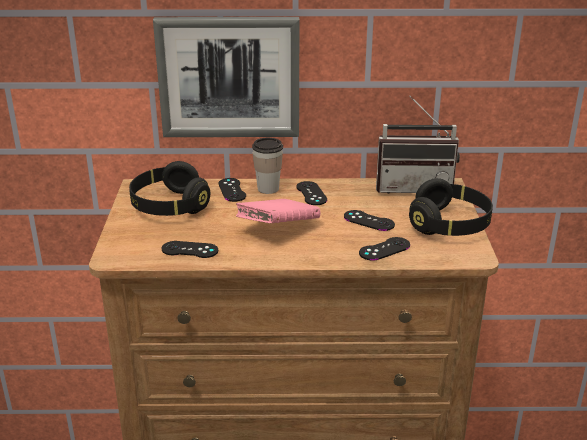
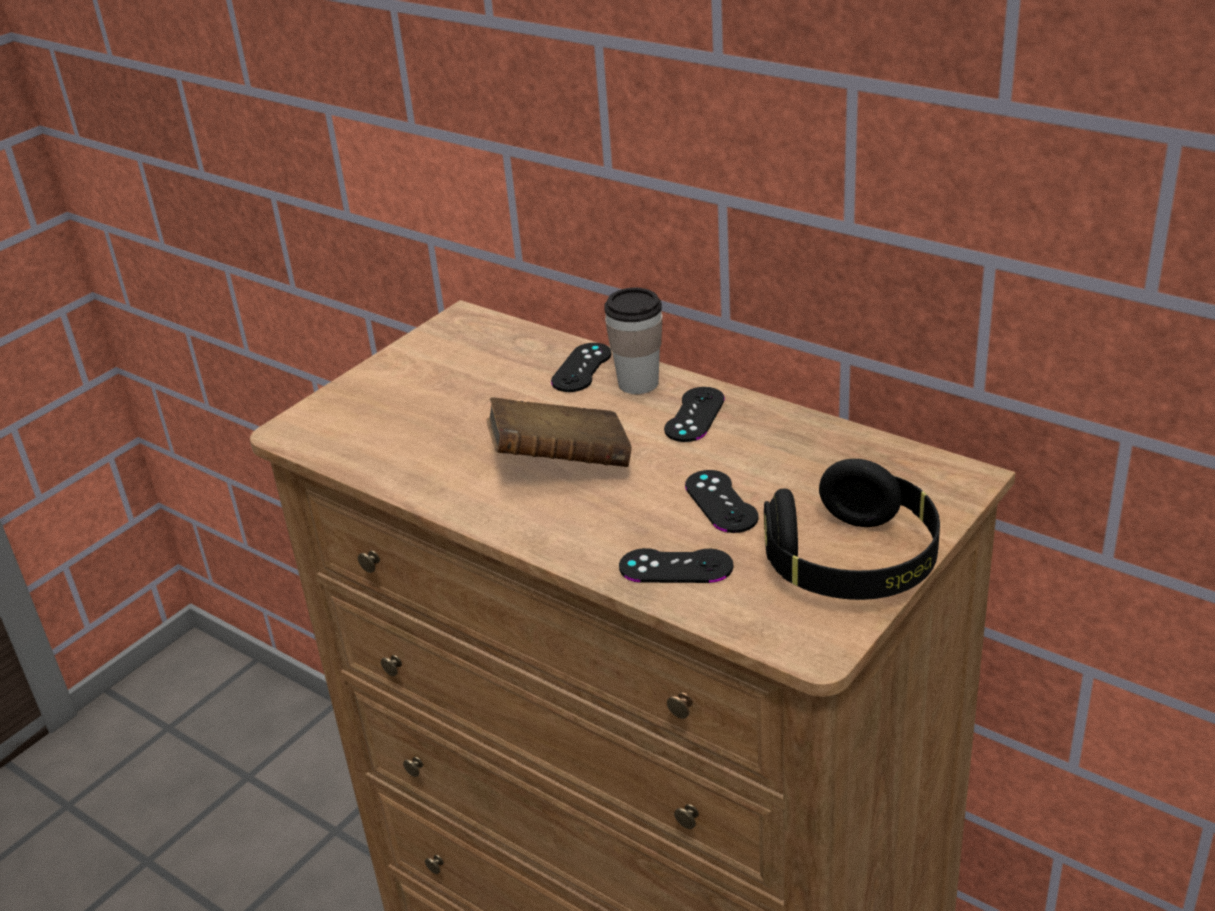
camera: 40 degrees right, 5 degrees up
black headphones [129,161,210,216] -> none
picture [153,17,299,137] -> none
black game controller [162,241,218,258] -> none
pink book [236,199,320,223] -> brown book [486,397,631,467]
radio [376,96,460,193] -> none

